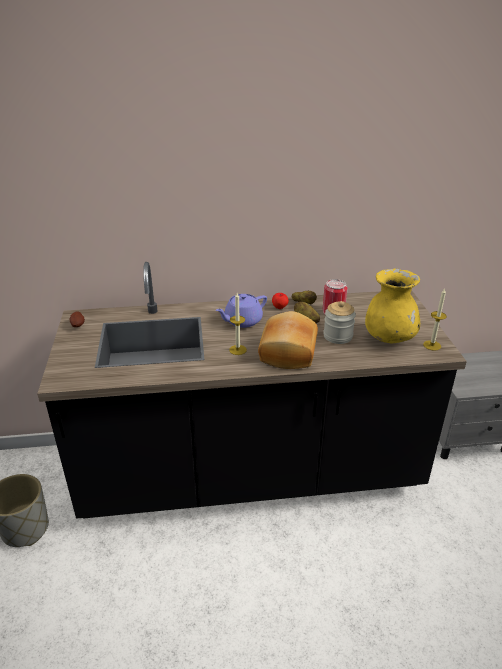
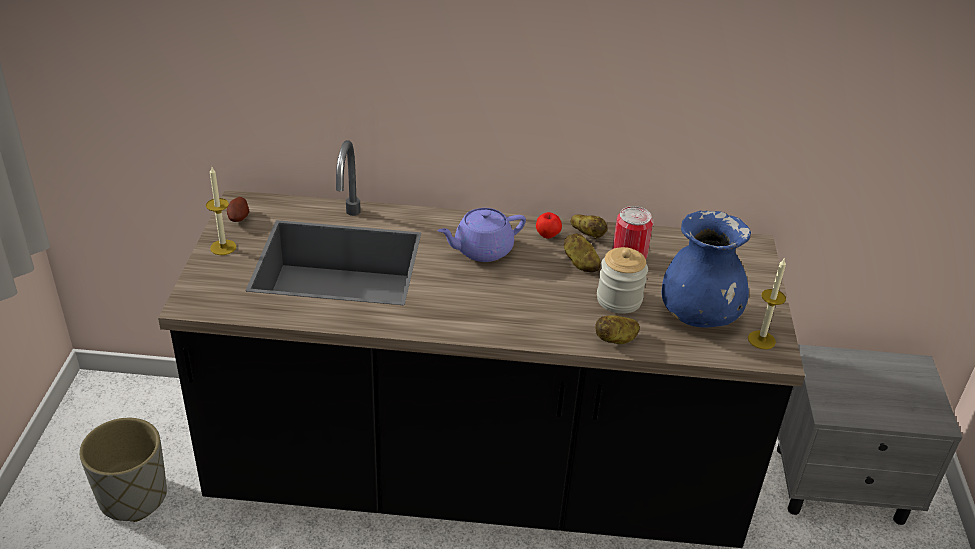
camera: 10 degrees right, 5 degrees up
candle [229,293,247,355] -> candle moved to [206,167,236,255]
bread [258,311,318,369] -> none
yellow vase [365,269,420,343] -> blue vase [662,211,751,327]
none -> potato [595,315,640,344]

